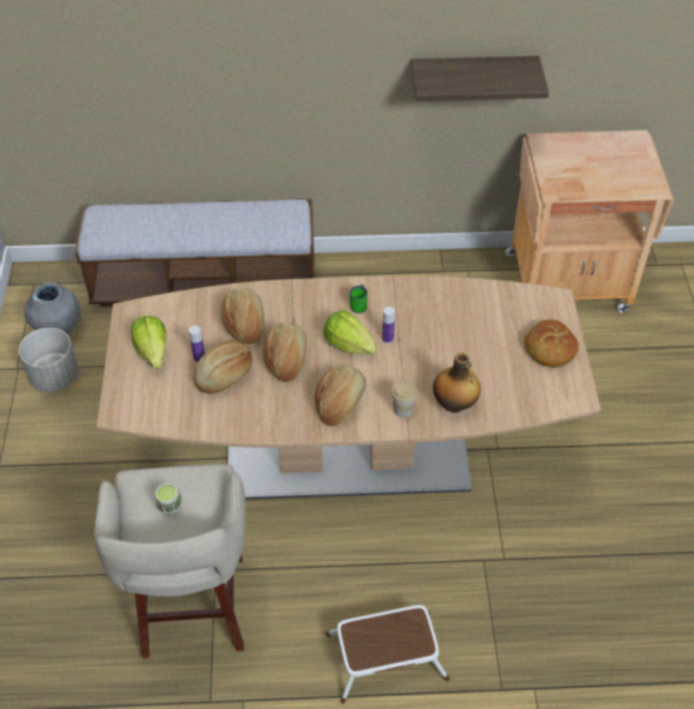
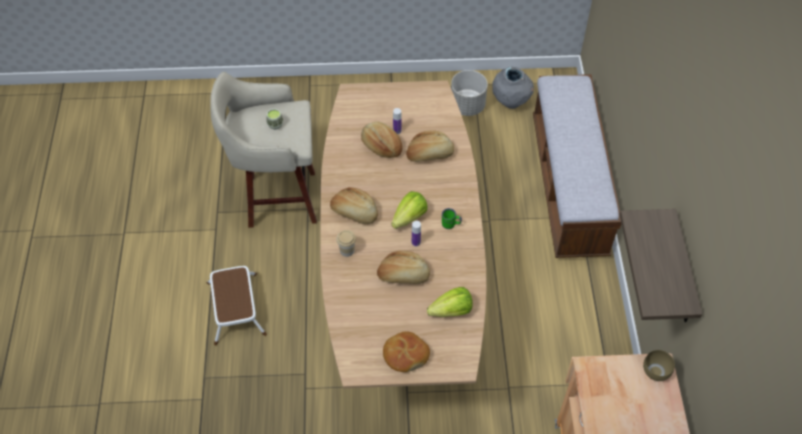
camera: 90 degrees right, 5 degrees up
lettuce [131,316,167,368] -> lettuce moved to [427,287,473,317]
bread [262,323,307,382] -> bread moved to [377,251,430,284]
bottle [433,353,481,413] -> none
none -> brown bowl [643,350,675,381]

